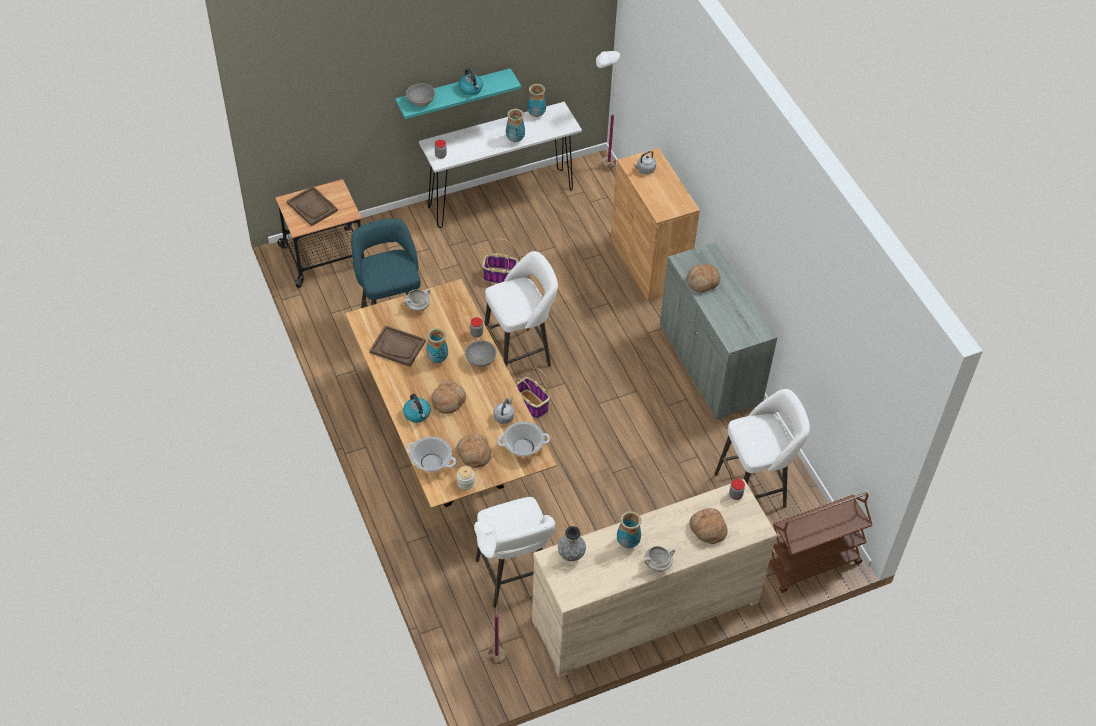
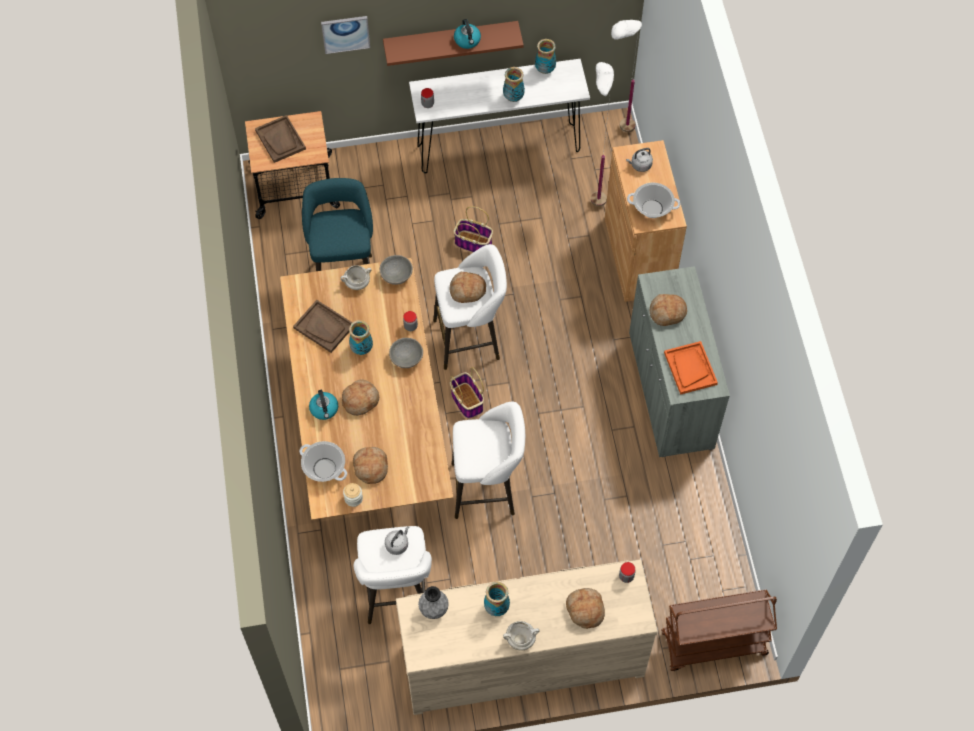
camera: 15 degrees right, 10 degrees up
turquoise shelf [395,68,521,119] -> brown shelf [383,21,524,66]
grey bowl [406,83,435,106] -> grey bowl moved to [380,255,413,285]
white floor lamp [474,521,506,664] -> white floor lamp moved to [591,62,614,207]
grey kettle [494,397,515,424] -> grey kettle moved to [385,526,409,555]
cooking pot [497,421,550,457] -> cooking pot moved to [627,183,680,218]
white stool [714,389,810,508] -> white stool moved to [452,402,525,519]
none -> picture [321,16,370,54]
none -> bread [450,272,486,303]
none -> orange tray [664,341,718,395]

